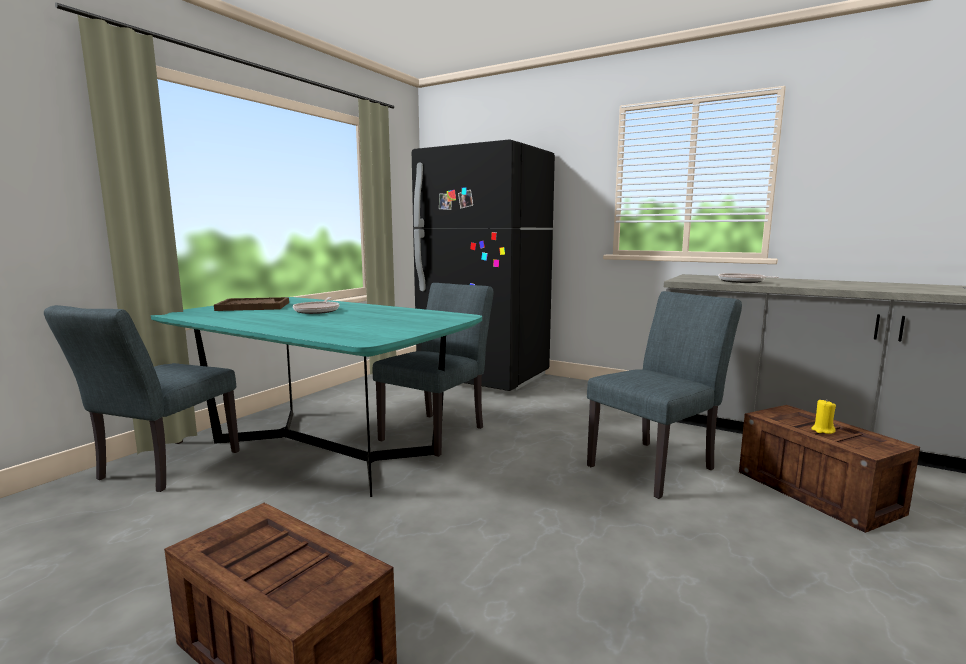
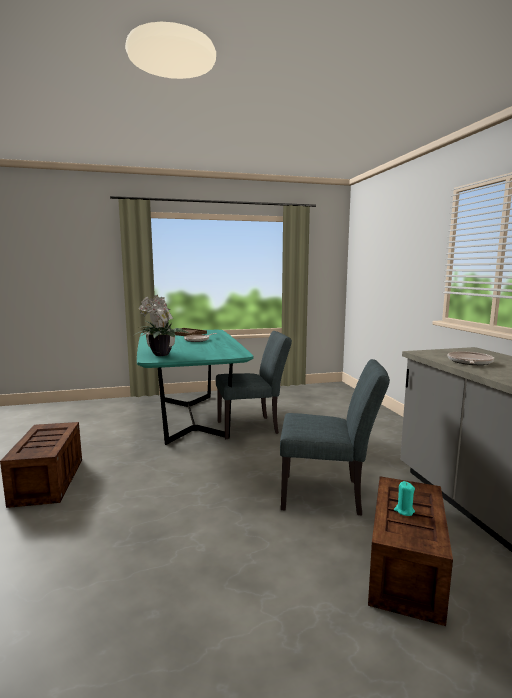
camera: 45 degrees right, 0 degrees up
grey chair [44,305,240,492] -> none
black fridge [412,139,555,391] -> none
yellow candle [811,400,836,434] -> turquoise candle [394,481,415,516]
none -> potted plant [134,294,189,356]

